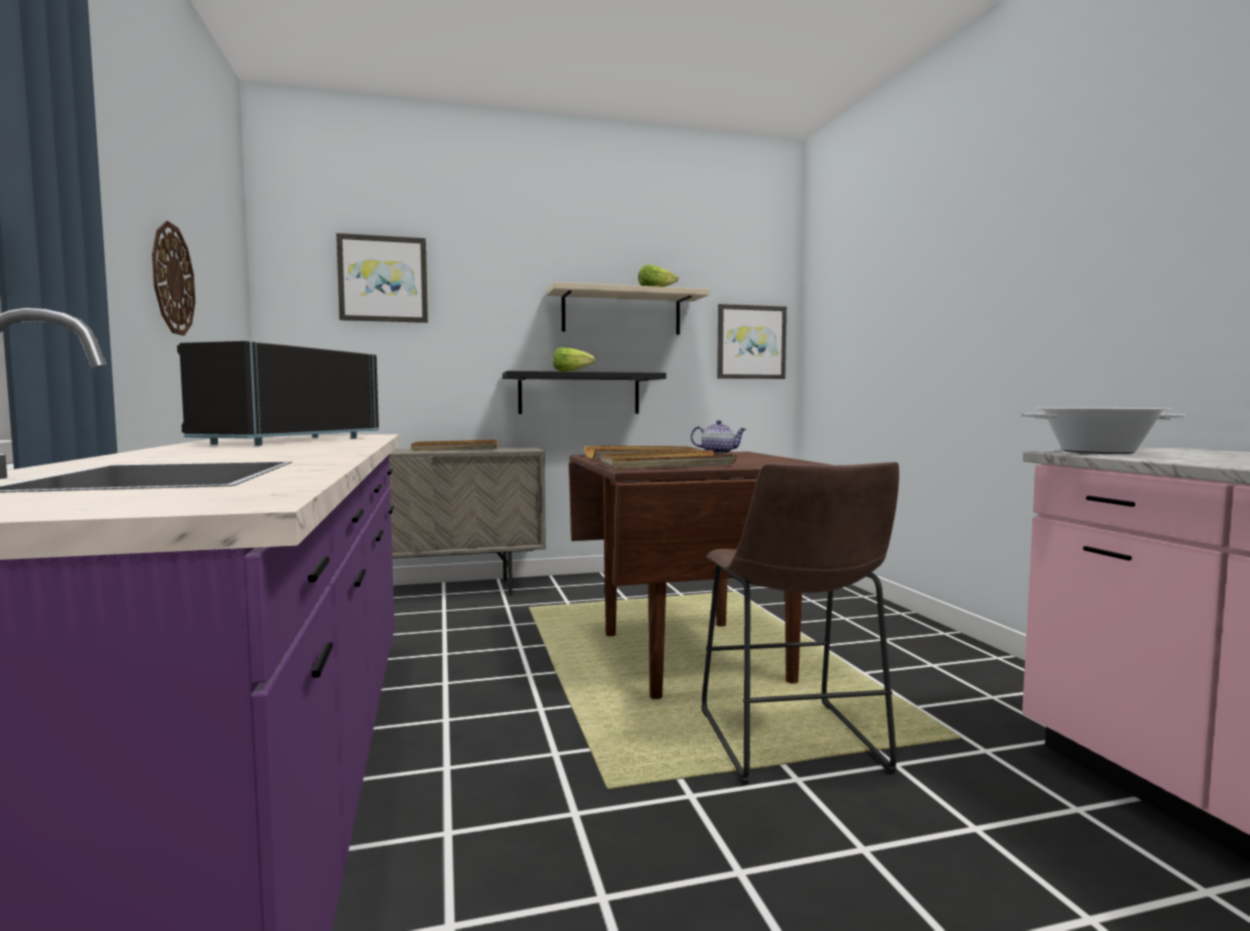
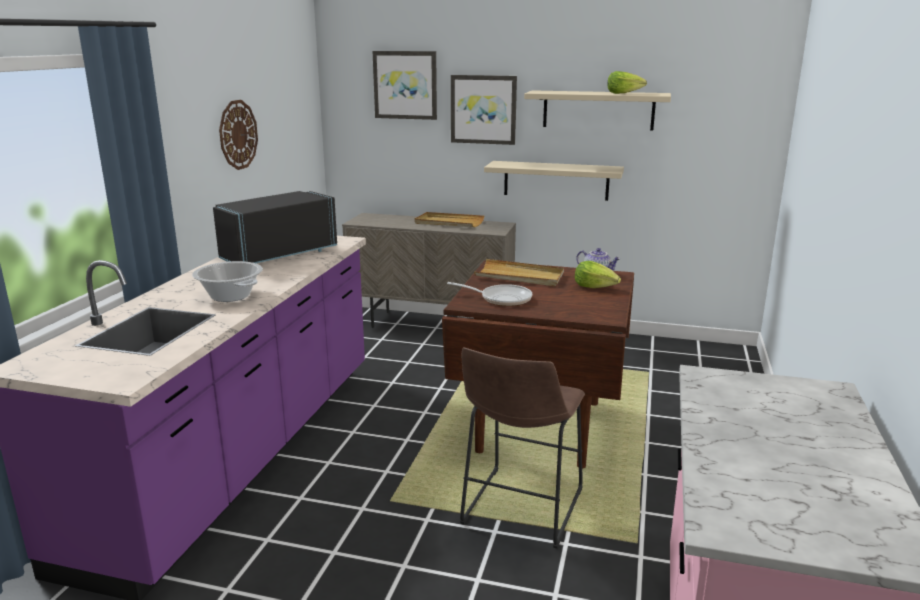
camera: 30 degrees right, 15 degrees up
black shelf [502,371,666,414] -> beige shelf [484,161,624,201]
lettuce [553,347,596,371] -> lettuce moved to [575,261,621,288]
beige tray [601,450,737,469] -> frying pan [447,282,533,306]
picture [717,304,787,379] -> picture moved to [451,75,517,145]
cooking pot [1020,408,1186,454] -> cooking pot moved to [192,261,263,302]

